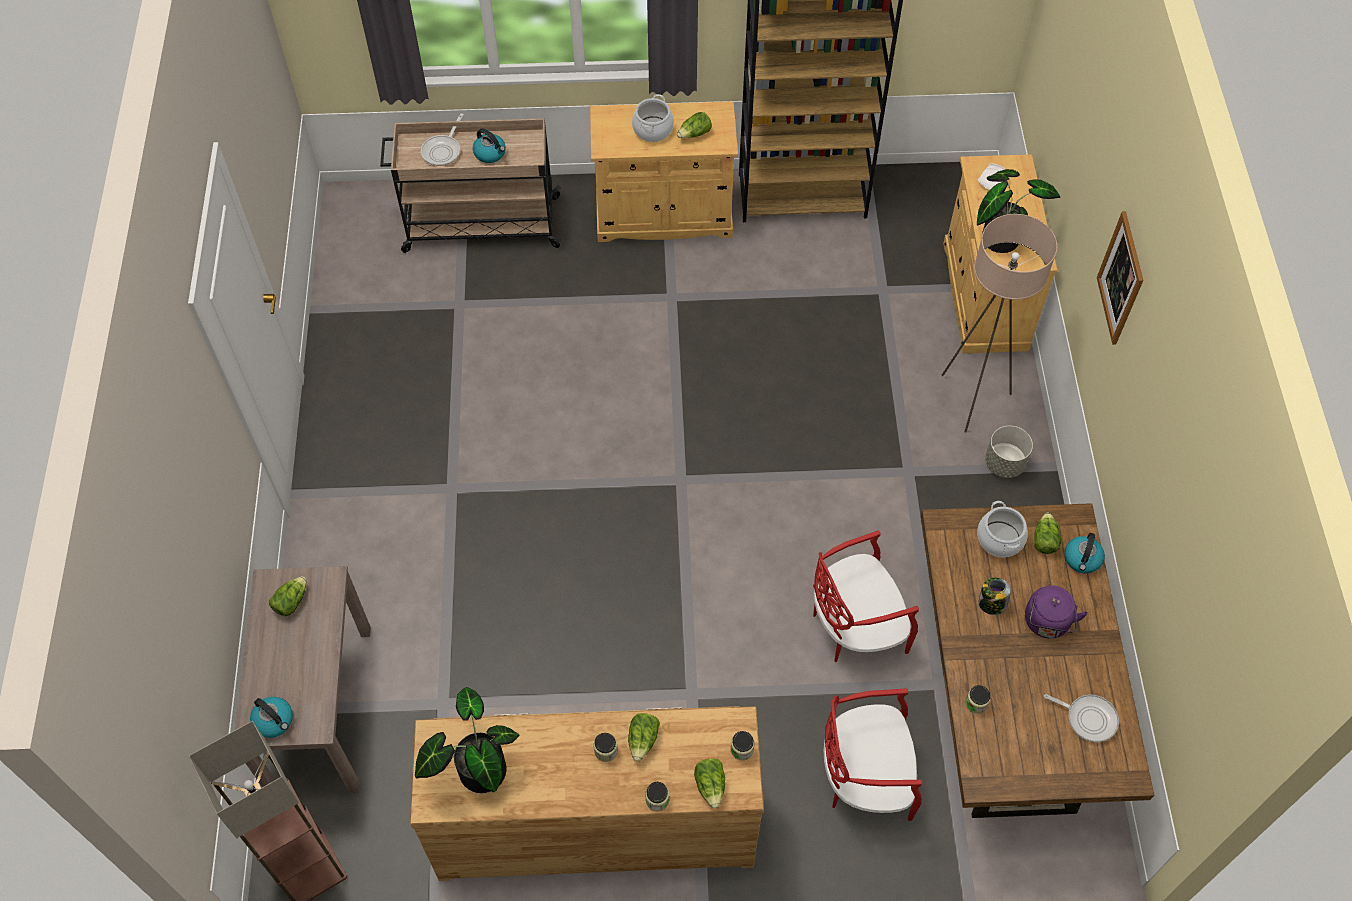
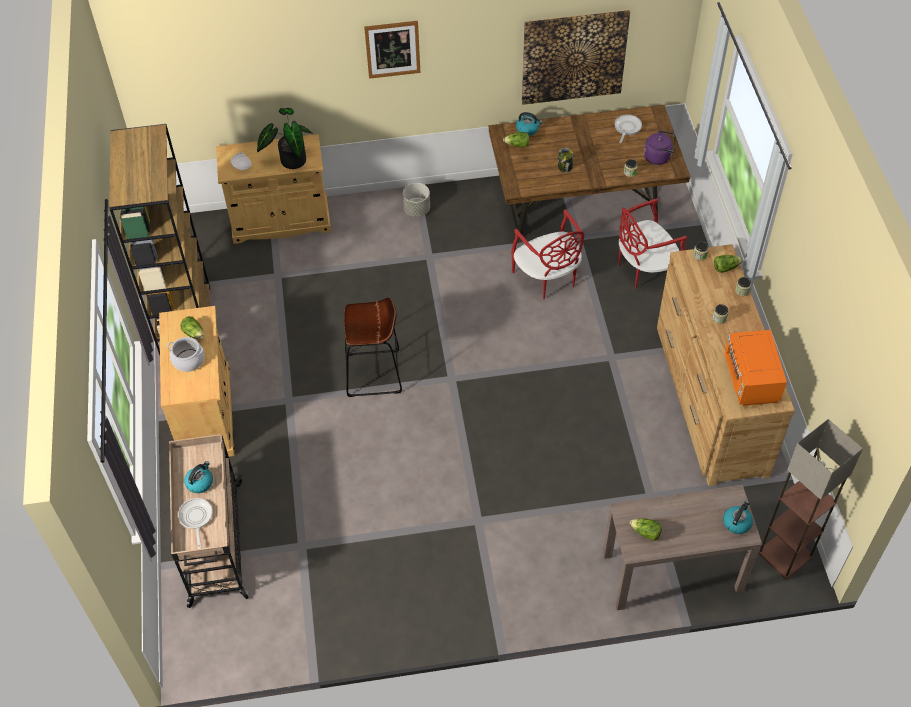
camera: 95 degrees left, 5 degrees down
potted plant [415,687,519,793] -> orange microwave [725,330,787,406]
frying pan [421,113,464,166] -> frying pan turned 120 degrees counterclockwise [178,498,213,549]
lettuce [628,713,660,761] -> none
red chair [824,688,922,821] -> red chair turned 75 degrees clockwise [618,198,687,289]
beige floor lamp [941,214,1057,433] -> none
cooking pot [977,501,1028,558] -> none
purple kettle [1025,586,1088,639] -> purple kettle moved to [644,130,675,165]
none -> brown stool [344,297,402,397]
none -> picture [522,10,630,105]

